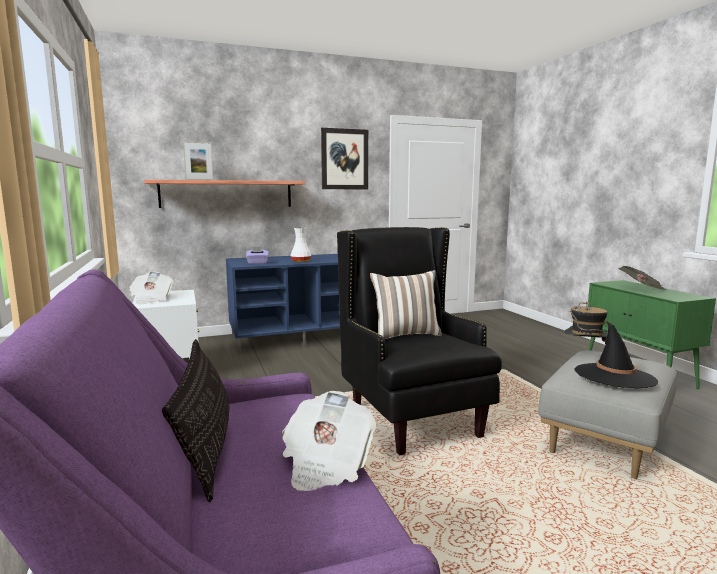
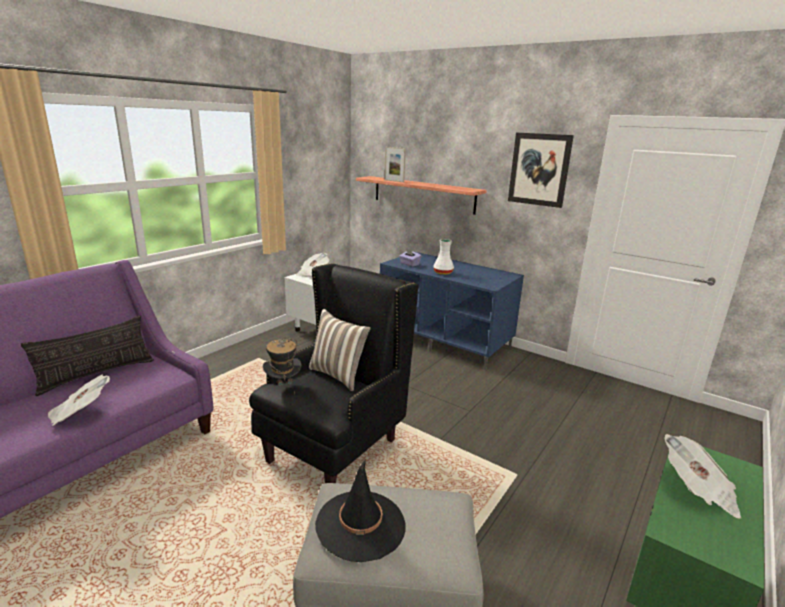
camera: 55 degrees right, 10 degrees up
hat [564,301,607,346] -> hat moved to [263,338,302,394]

